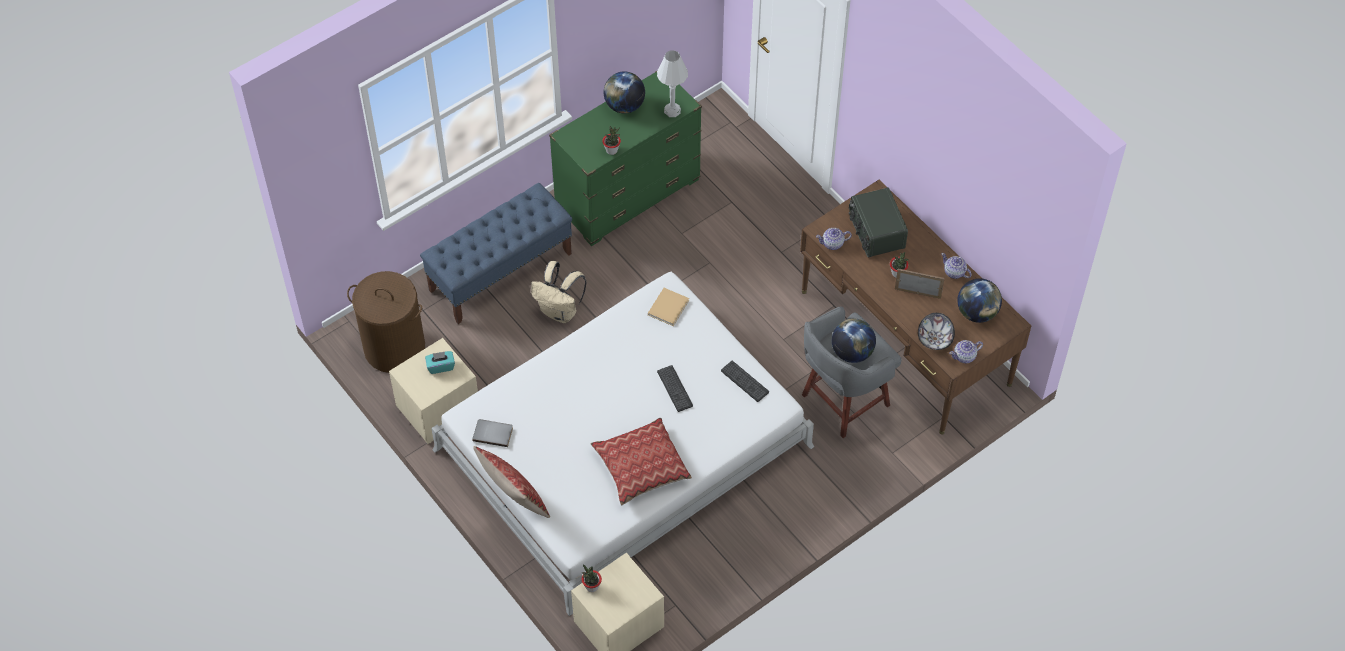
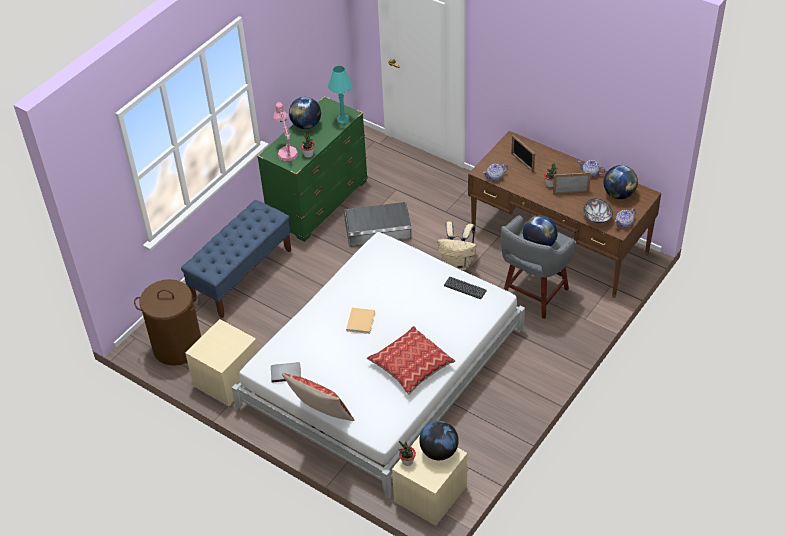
camera: 15 degrees left, 10 degrees down
turquoise tissue box [425,351,455,374] -> none
beige backpack [531,261,587,323] -> beige backpack moved to [438,221,476,270]
beige book [648,288,689,326] -> beige book moved to [346,308,375,334]
white table lamp [657,50,688,117] -> turquoise table lamp [328,66,352,125]
keyboard [657,365,693,412] -> none
radio [849,187,908,257] -> picture frame [511,134,535,172]
none -> pink table lamp [273,102,298,161]
none -> grey storage box [344,202,412,247]
none -> globe [419,421,459,460]

